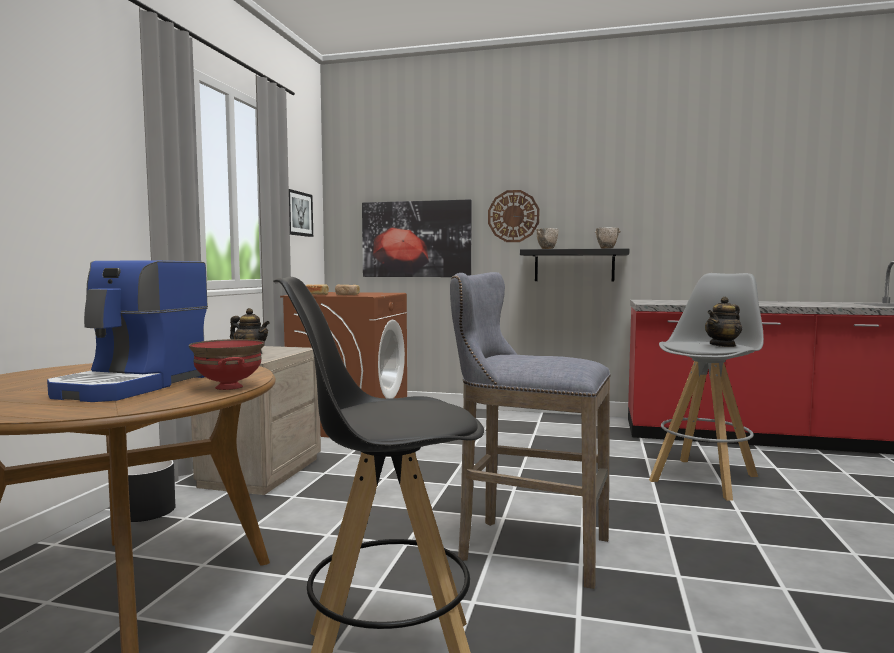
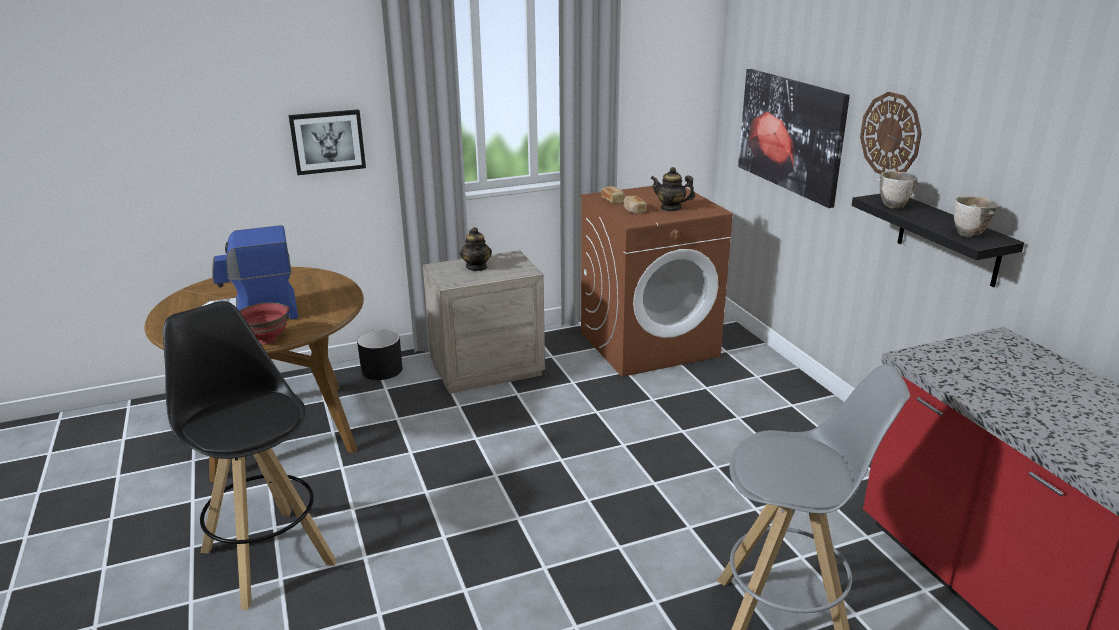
camera: 55 degrees right, 20 degrees up
picture [289,189,313,237] -> picture moved to [289,109,366,175]
grey stool [450,272,611,589] -> none
teapot [705,297,742,347] -> teapot moved to [650,167,695,212]

